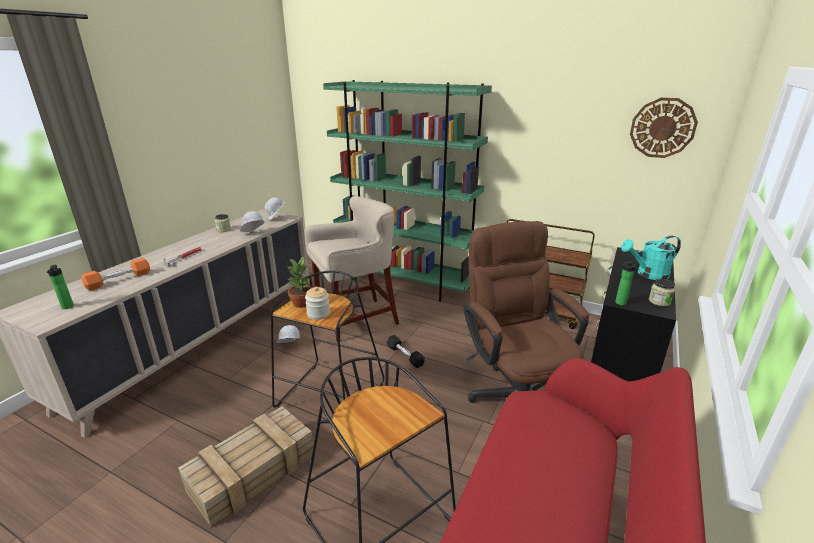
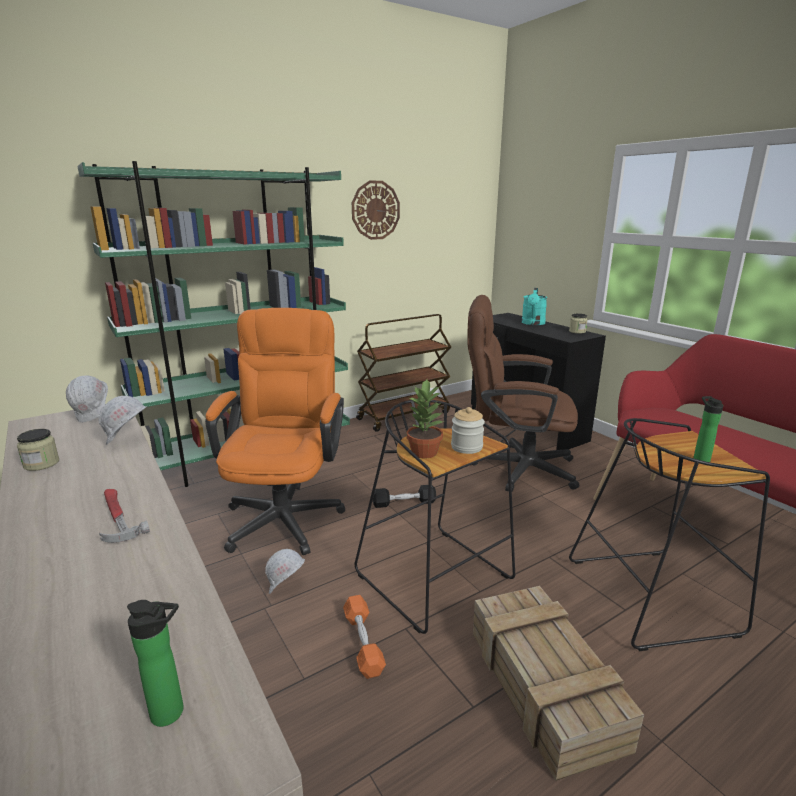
camera: 60 degrees left, 5 degrees down
orange dumbbell [82,258,150,290] -> orange dumbbell moved to [343,595,386,679]
beige stool [305,196,399,343] -> orange office chair [205,308,345,555]
bottle [615,259,639,305] -> bottle moved to [694,396,723,462]
wall clock [630,98,698,158] -> wall clock moved to [352,180,400,240]

